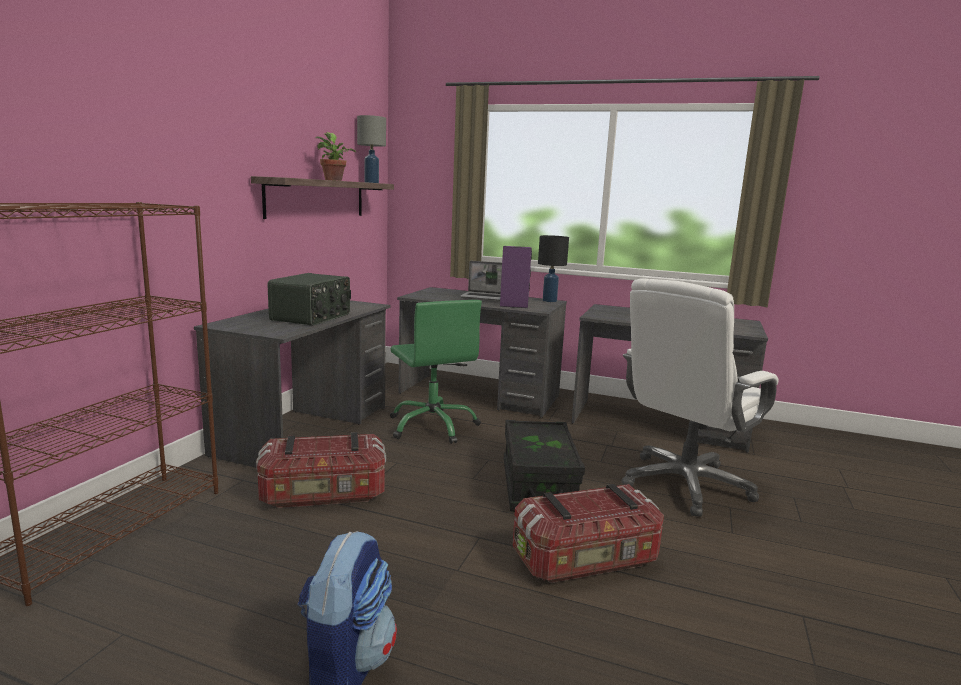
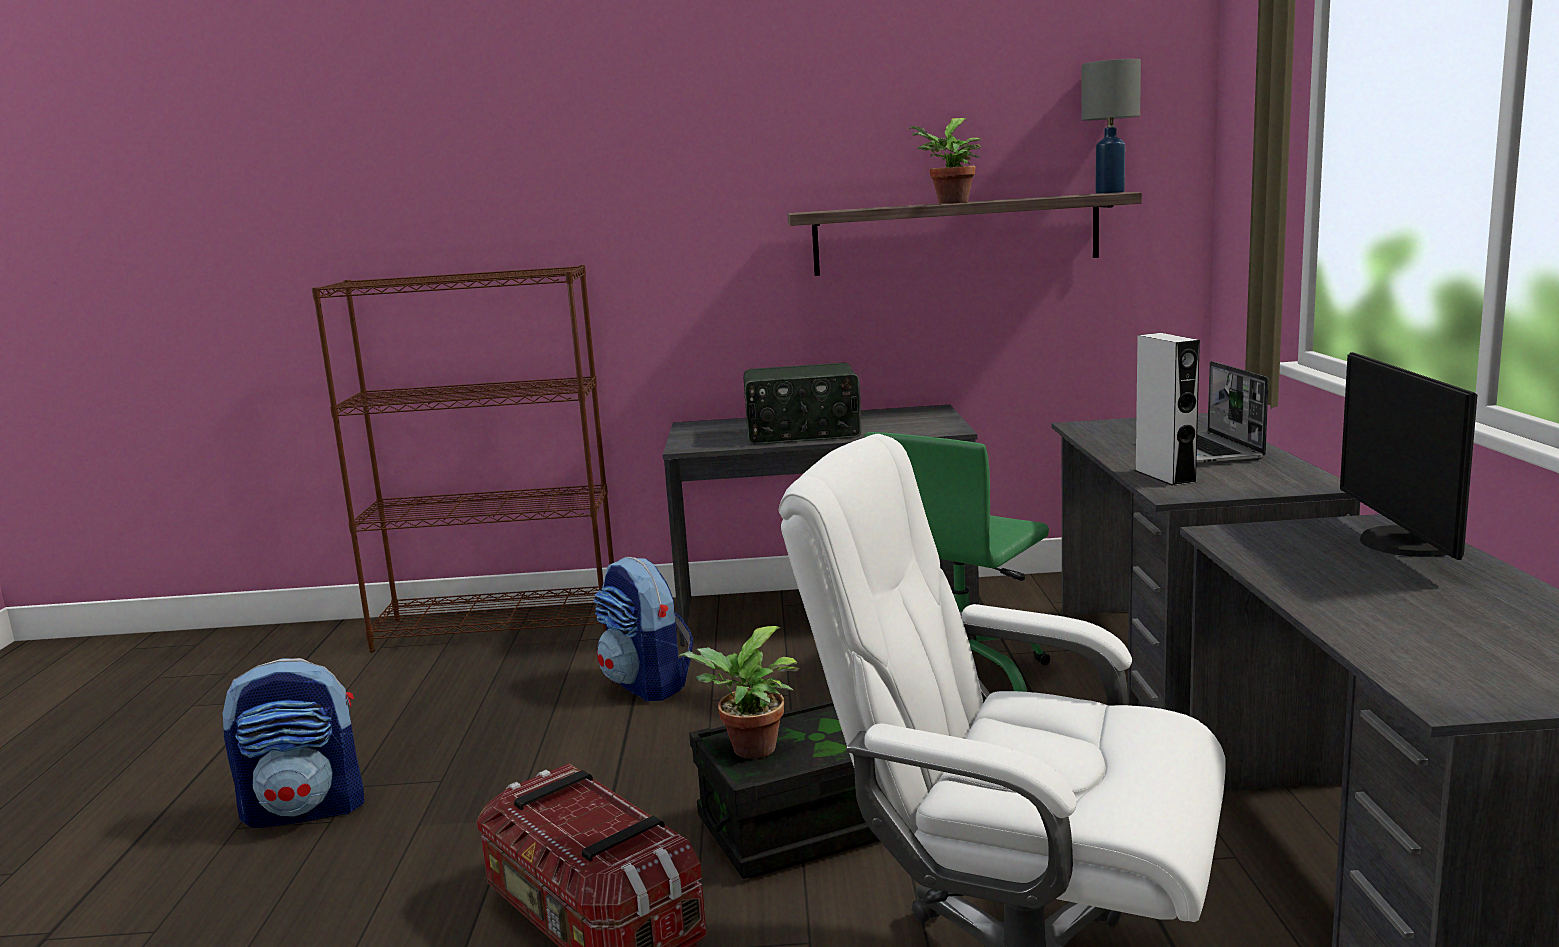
camera: 70 degrees right, 0 degrees up
storage box [256,432,386,508] -> backpack [593,557,694,702]
purple speaker [499,246,532,308] -> grey speaker [1136,333,1200,486]
black table lamp [538,235,569,302] -> none
none -> potted plant [679,626,799,759]
none -> monitor [1340,352,1477,560]

